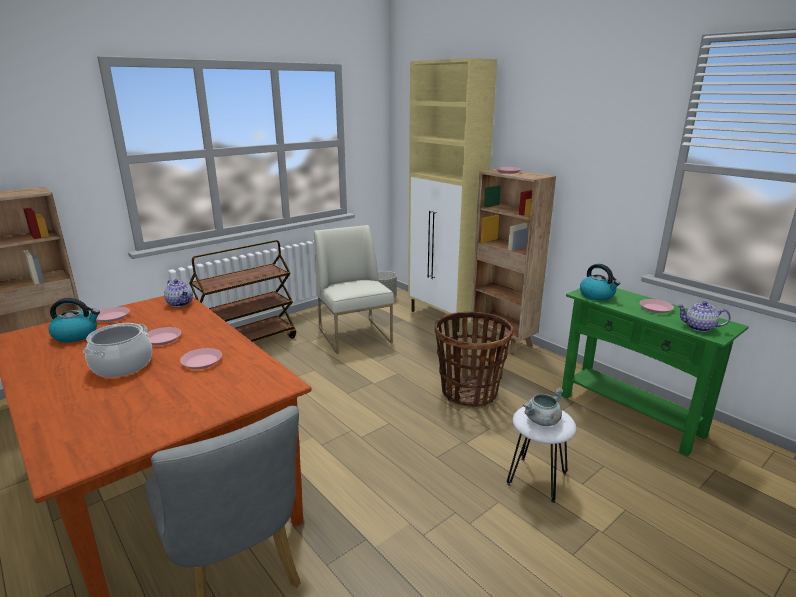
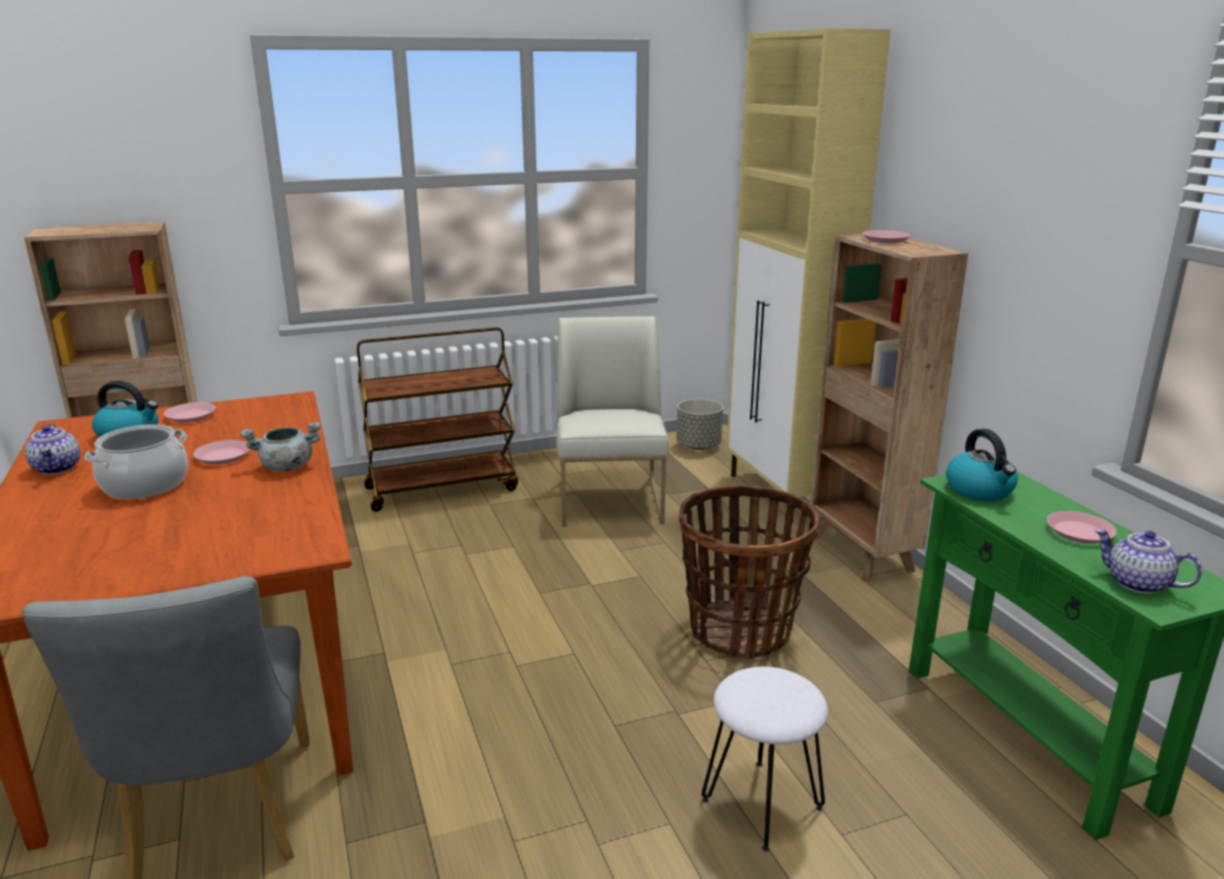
camera: 20 degrees right, 0 degrees up
teapot [164,279,193,307] -> teapot moved to [25,424,80,475]
pink plate [180,348,222,369] -> none
grey cooking pot [523,387,563,426] -> grey cooking pot moved to [240,422,321,472]

